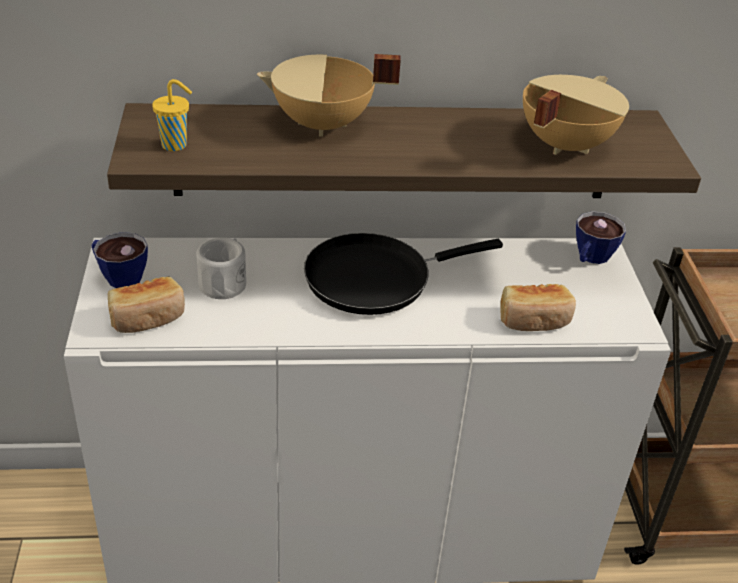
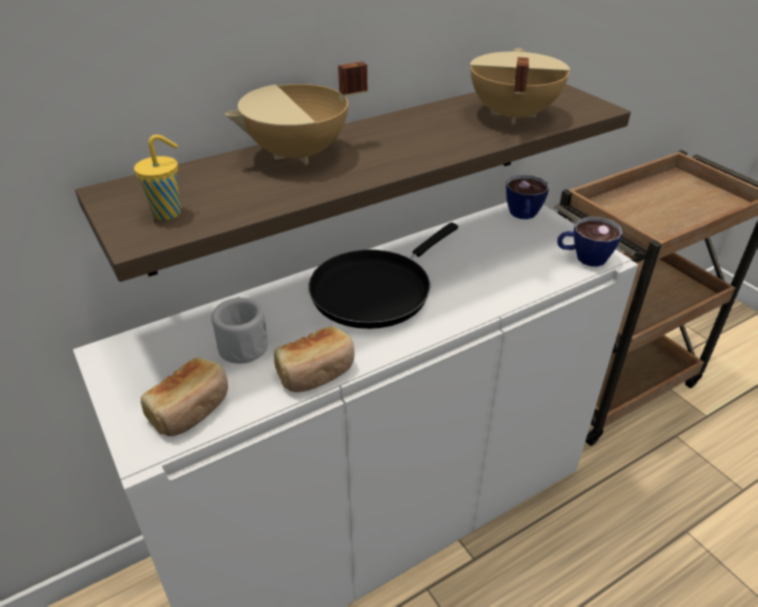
camera: 25 degrees left, 0 degrees up
cup [91,232,148,288] -> cup moved to [558,217,623,267]
bread [500,284,576,331] -> bread moved to [274,326,354,392]

